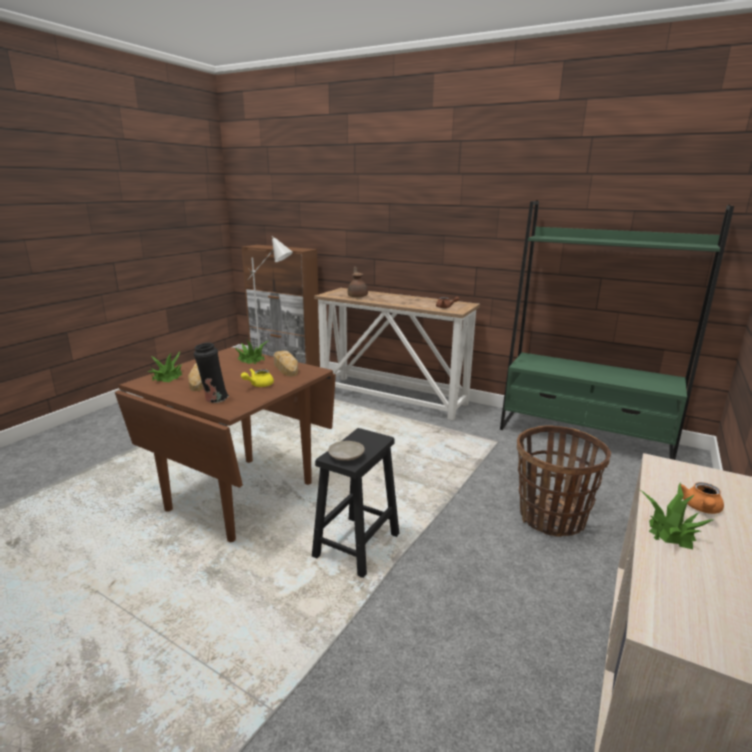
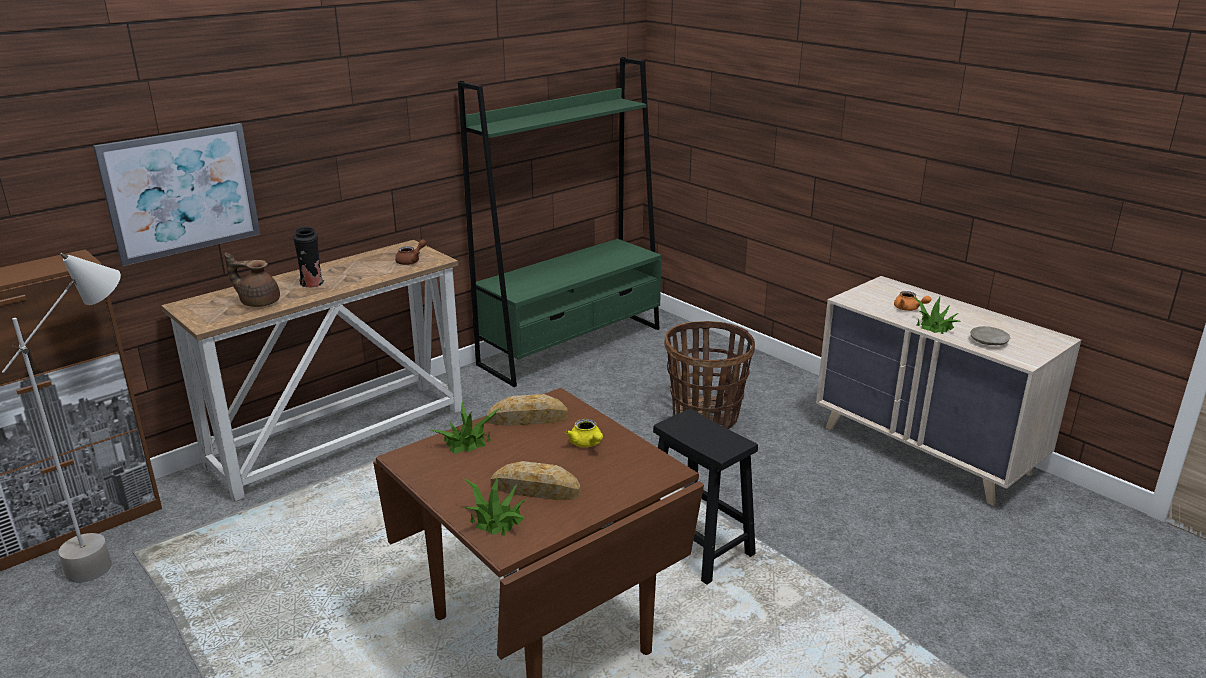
camera: 70 degrees left, 5 degrees up
black vase [194,342,229,403] -> black vase moved to [293,227,324,288]
beige plate [328,441,365,461] -> beige plate moved to [970,326,1010,345]
none -> picture [93,123,260,266]

